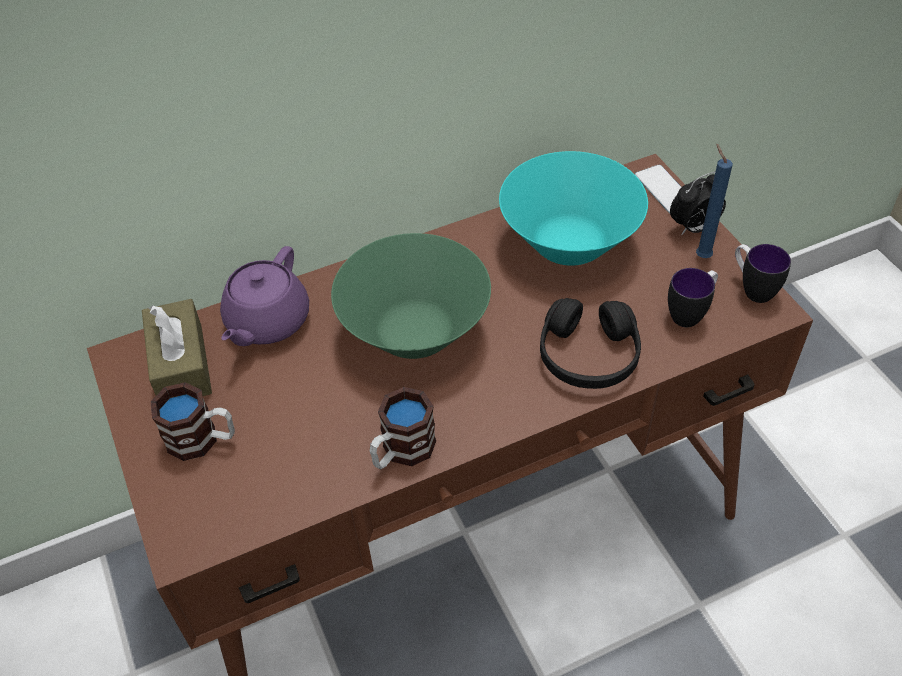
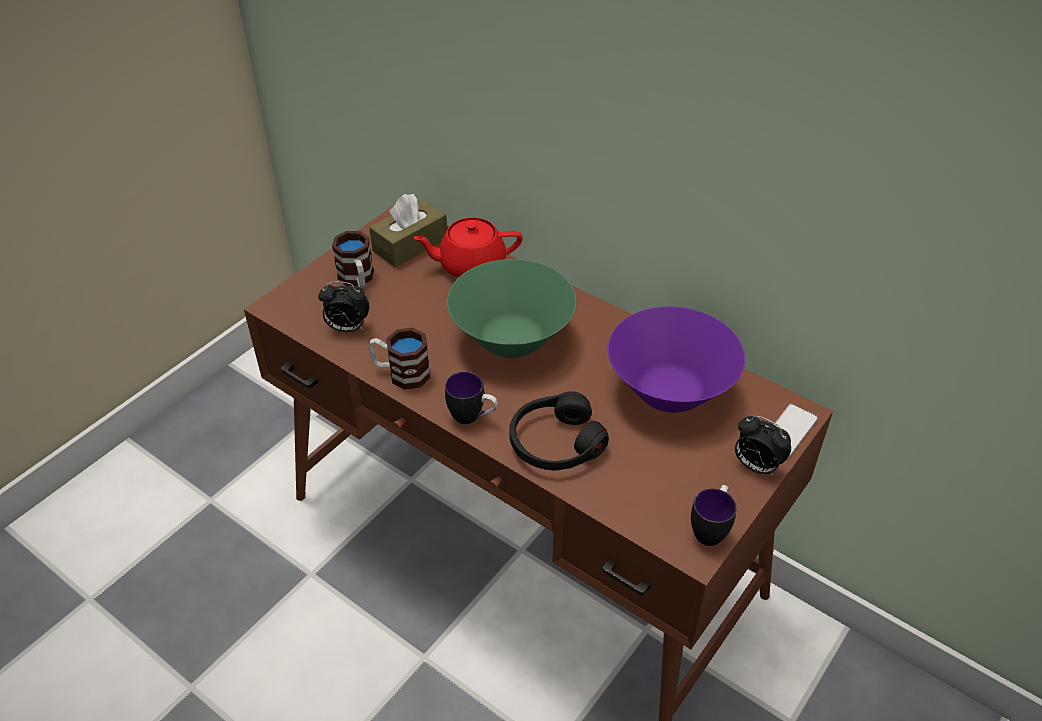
camera: 60 degrees right, 5 degrees down
purple teapot [220,246,309,346] -> red teapot [413,218,523,278]
turquoise bowl [499,151,648,266] -> purple bowl [608,306,745,413]
mug [668,268,718,327] -> mug moved to [445,372,498,424]
blue candle [696,144,733,258] -> none
none -> alarm clock [318,282,369,332]

